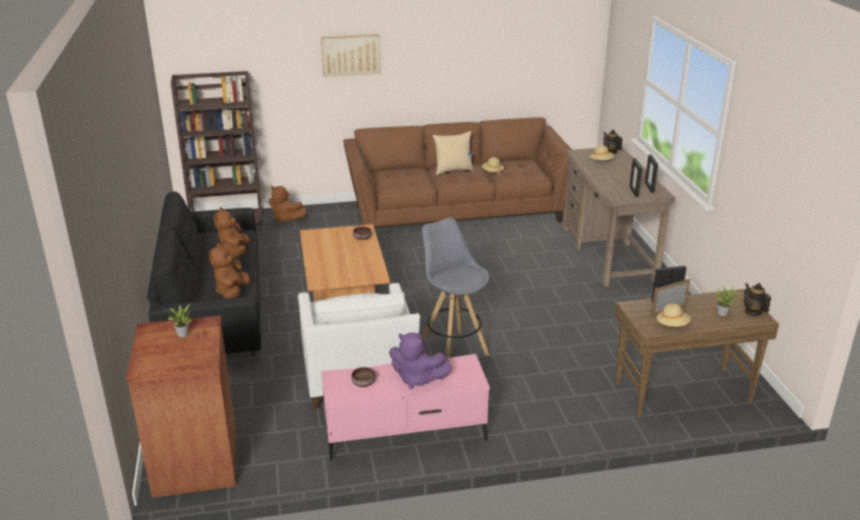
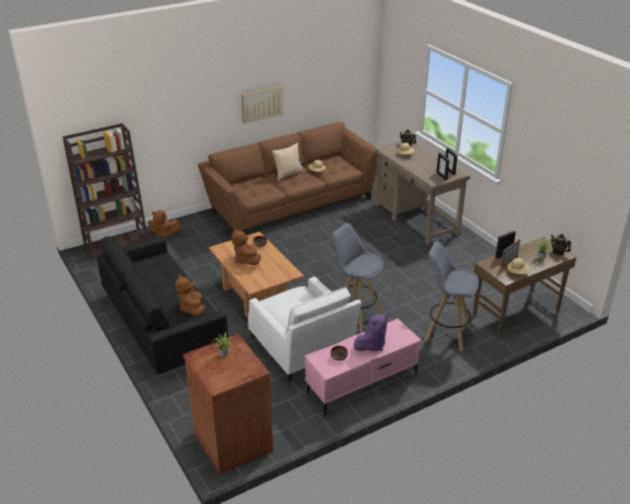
camera: 20 degrees left, 5 degrees up
brown plush toy [214,207,250,258] -> brown plush toy moved to [232,228,261,265]
picture [321,35,381,77] -> picture moved to [241,86,283,124]
purple plush toy [389,333,452,389] -> purple plush toy turned 45 degrees counterclockwise [354,314,388,352]
none -> grey stool [424,242,479,351]

